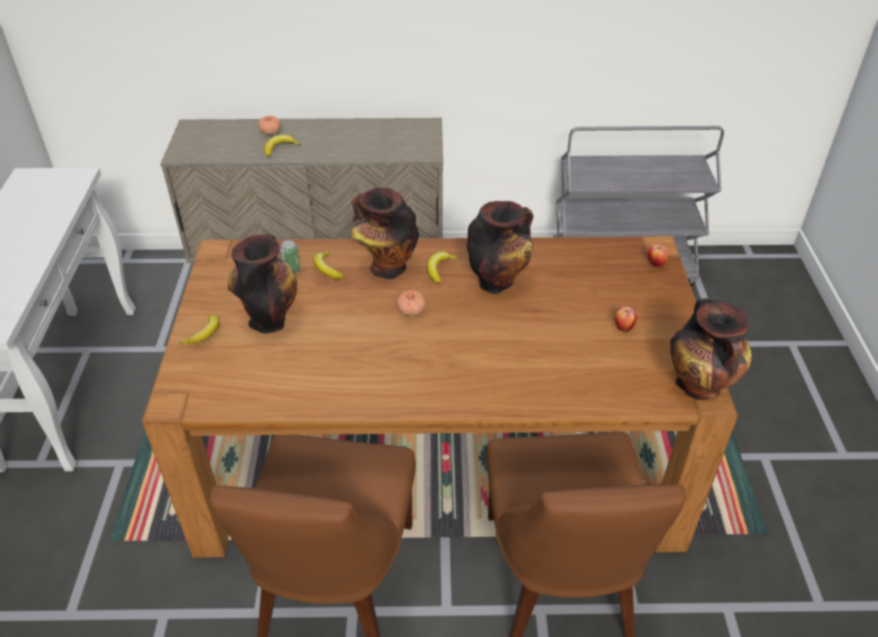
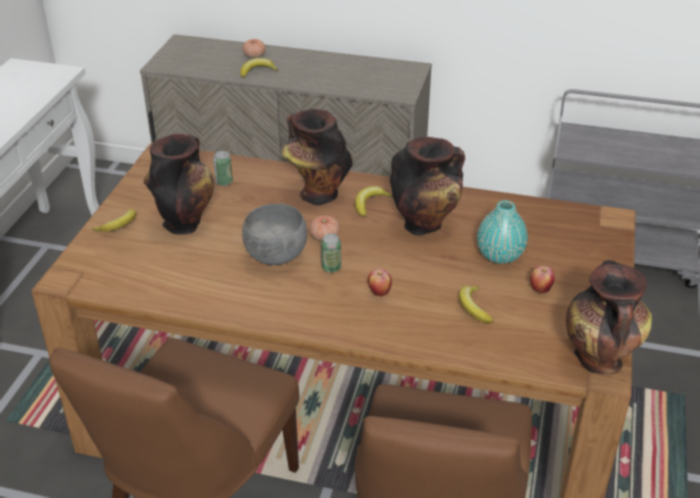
camera: 15 degrees right, 5 degrees down
banana [313,252,344,279] -> banana moved to [459,286,494,323]
apple [648,244,669,267] -> apple moved to [368,269,392,296]
none -> grey bowl [242,204,307,265]
none -> can [321,234,341,273]
none -> turquoise vase [477,200,528,264]

